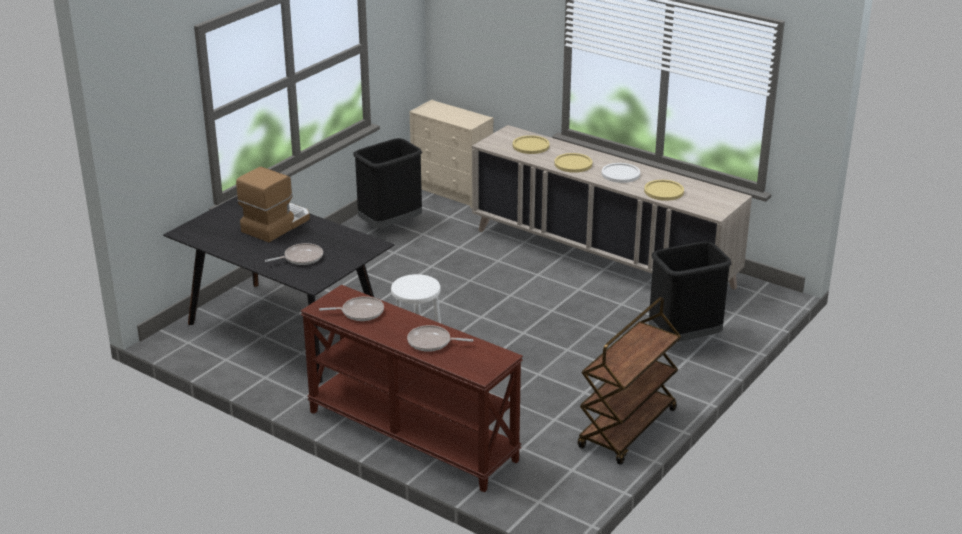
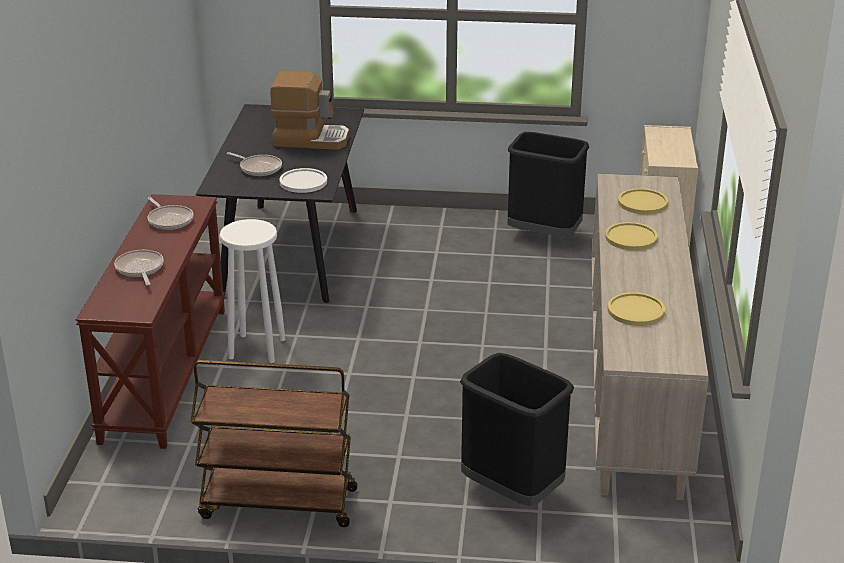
camera: 60 degrees right, 0 degrees up
white plate [602,163,640,183] -> white plate moved to [280,168,327,193]

